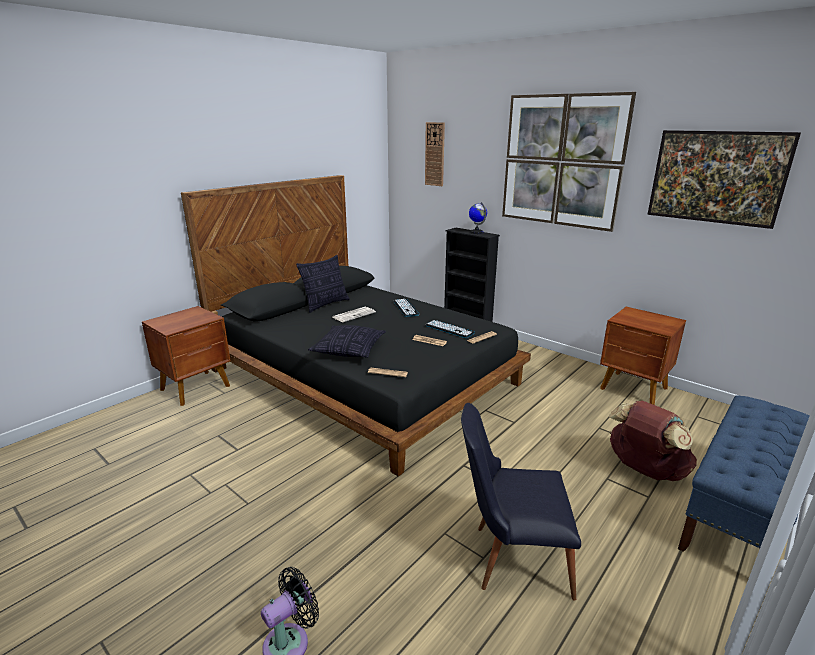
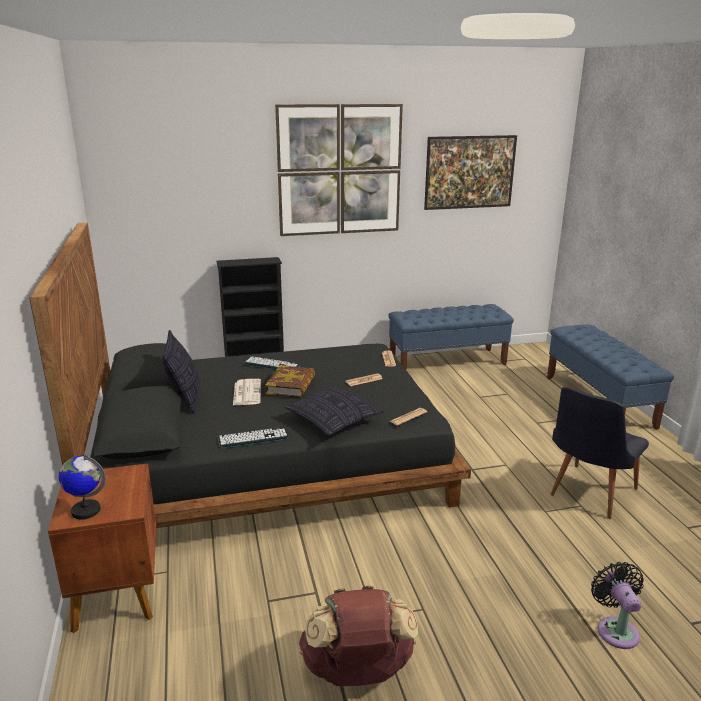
camera: 55 degrees left, 0 degrees up
wall clock [425,122,445,186] -> none
keyboard [426,320,475,338] -> keyboard moved to [218,427,289,448]
globe [469,202,487,234] -> globe moved to [58,455,106,520]
brown nightstand [600,307,686,405] -> blue bench [388,304,514,370]
brown backpack [609,401,697,481] -> brown backpack moved to [299,585,418,686]
none -> book [265,365,315,398]

